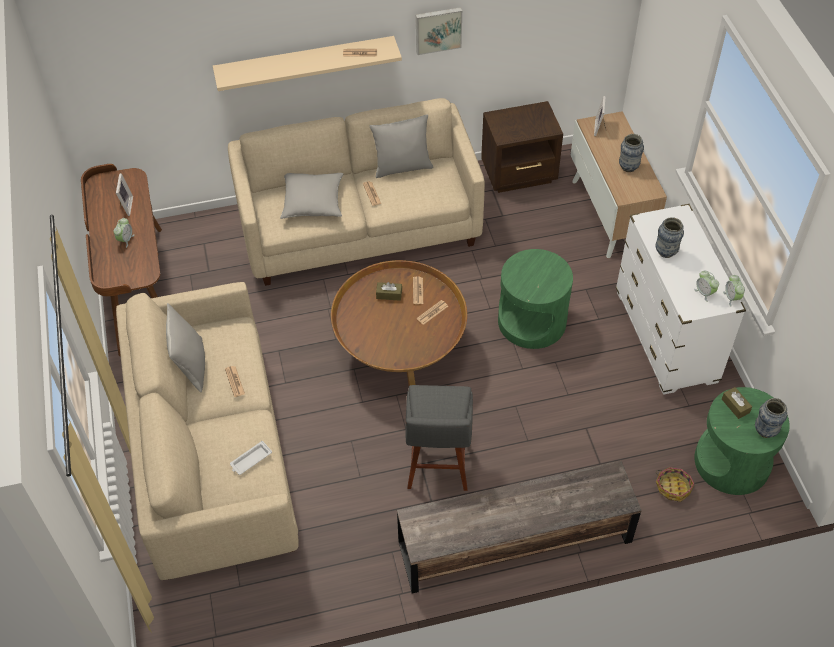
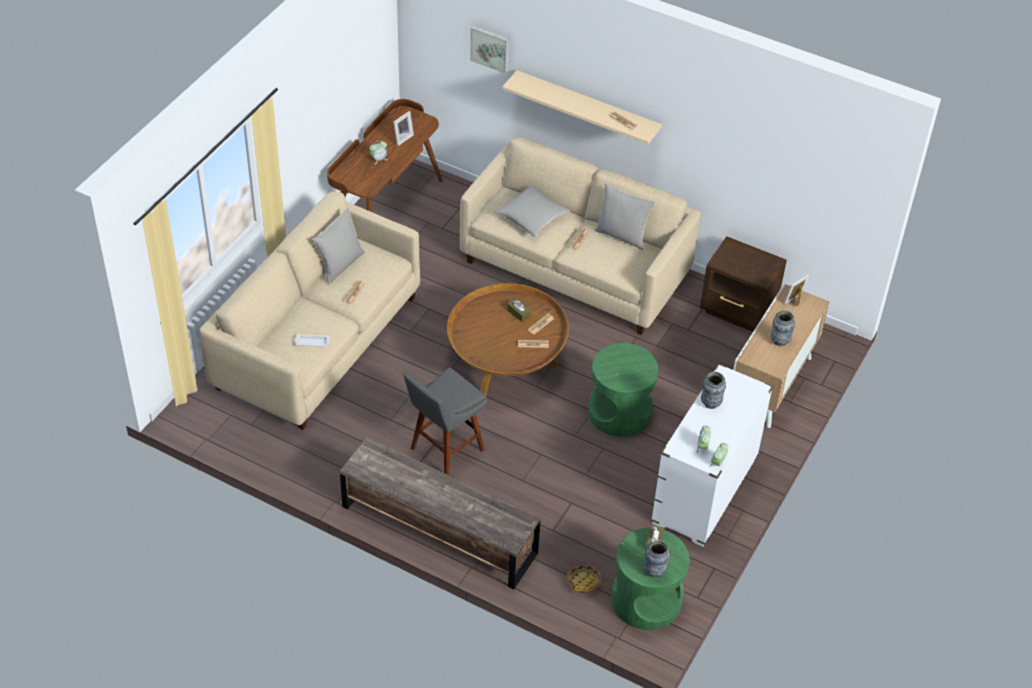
camera: 40 degrees right, 5 degrees down
picture [416,7,462,55] -> picture moved to [470,25,509,74]

